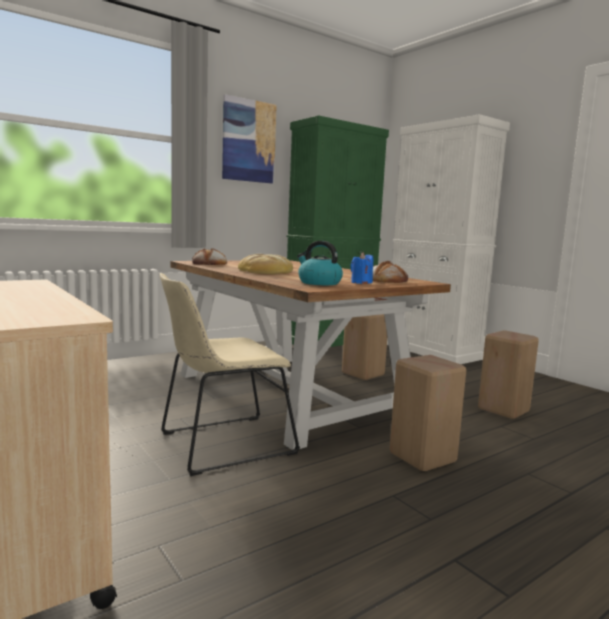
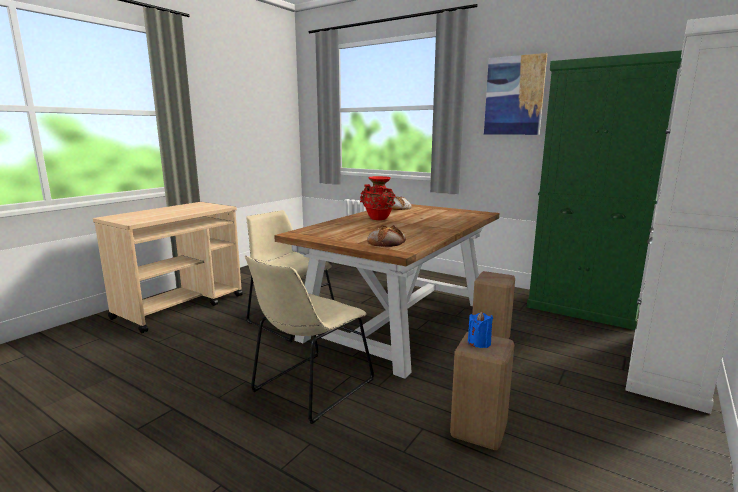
camera: 70 degrees right, 5 degrees up
bread [238,254,293,274] -> red vase [360,176,395,220]
kettle [297,241,343,285] -> none
blue candle [351,252,373,284] -> blue candle moved to [468,311,493,348]
beige stool [390,355,466,471] -> beige chair [245,255,375,424]

